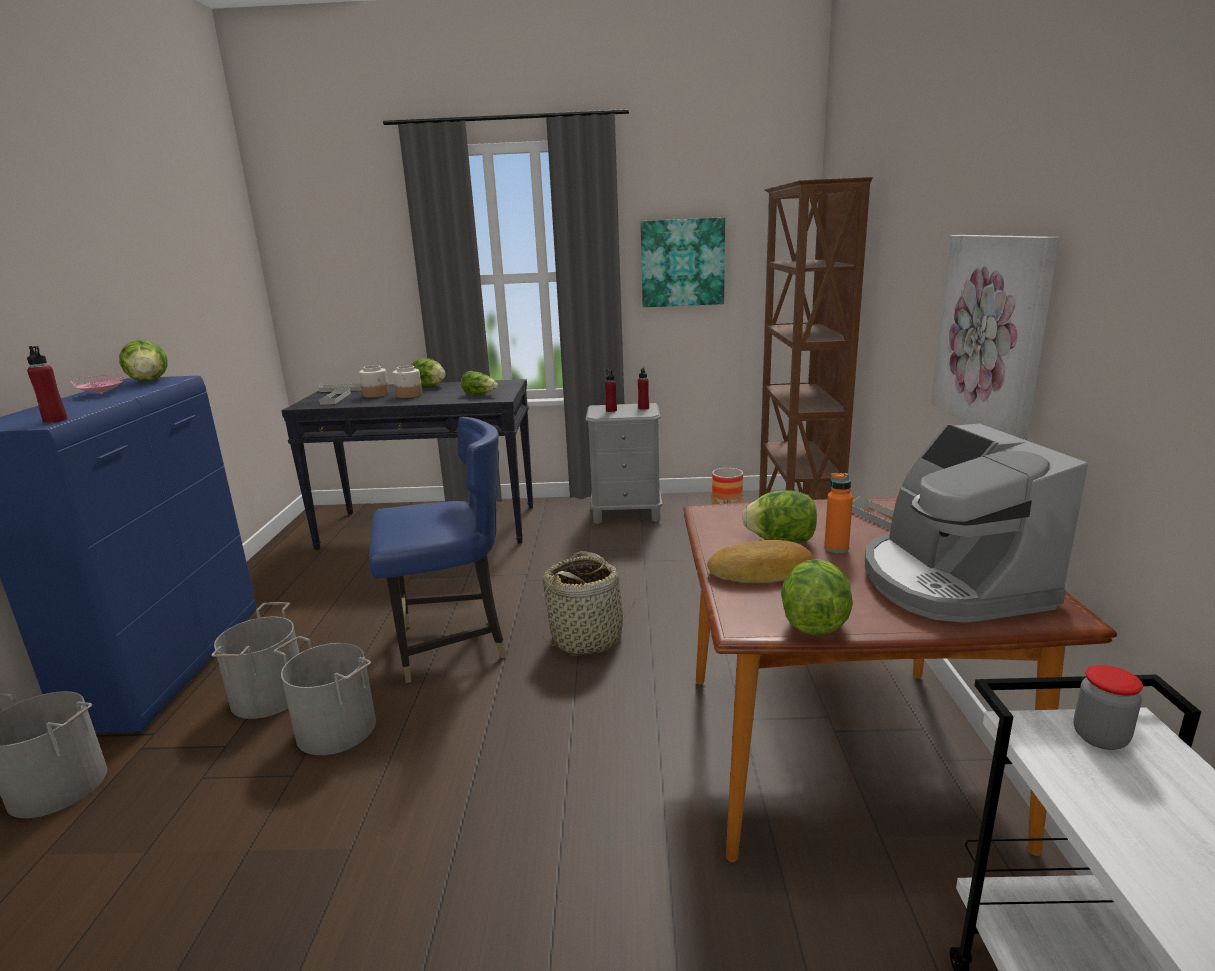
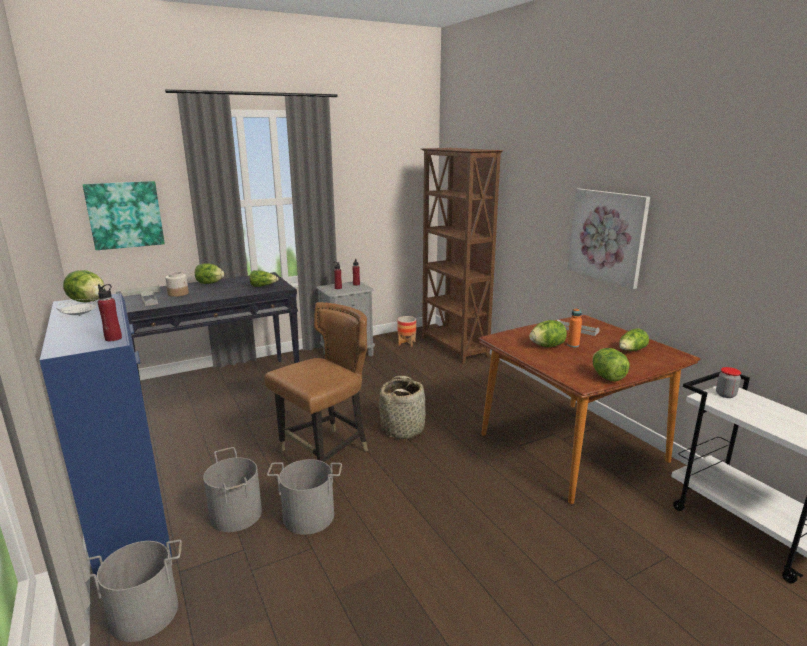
camera: 30 degrees left, 0 degrees up
pink plate [70,374,125,394] -> white plate [56,299,98,316]
blue chair [369,417,507,683] -> brown chair [264,302,368,462]
jar [393,365,422,398] -> none
picture [641,217,725,307] -> picture moved to [83,181,165,250]
bread [707,540,814,583] -> none
coffee machine [865,424,1088,623] -> lettuce [619,328,649,351]

